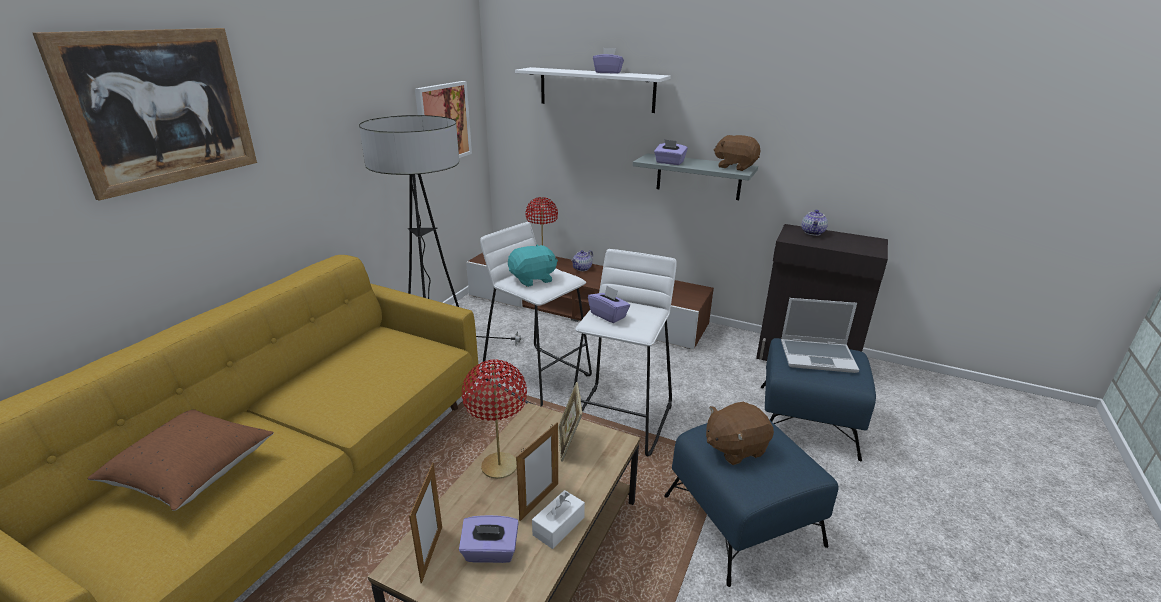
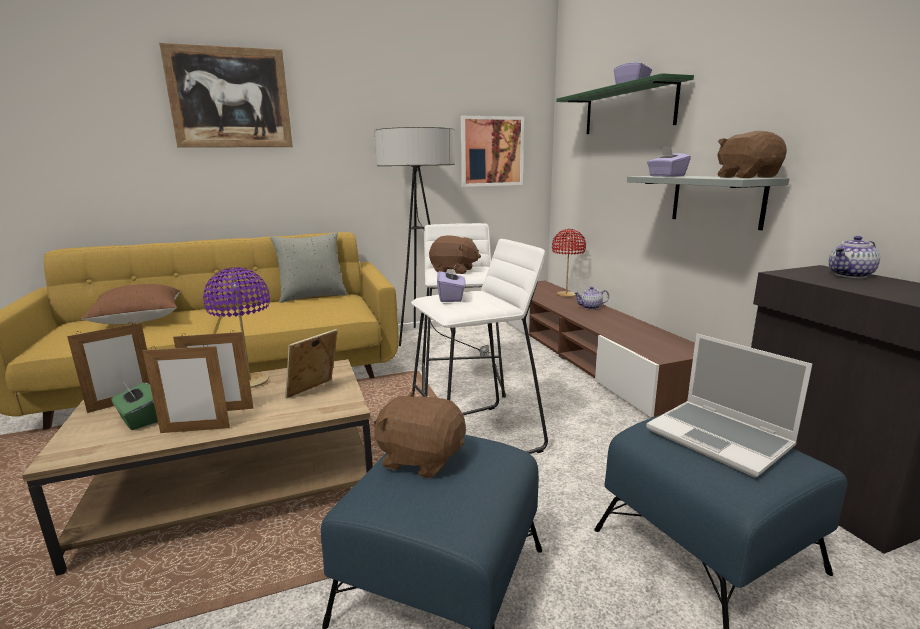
camera: 45 degrees right, 10 degrees down
purple tissue box [459,515,519,563] -> green tissue box [111,381,158,430]
red table lamp [462,360,527,479] -> purple table lamp [203,267,270,388]
turquoise plush toy [508,244,558,287] -> brown plush toy [429,236,481,274]
white shelf [515,67,671,113] -> green shelf [556,73,694,134]
white tissue box [532,490,585,549] -> picture frame [142,344,230,433]
none -> grey pillow [270,232,347,303]

